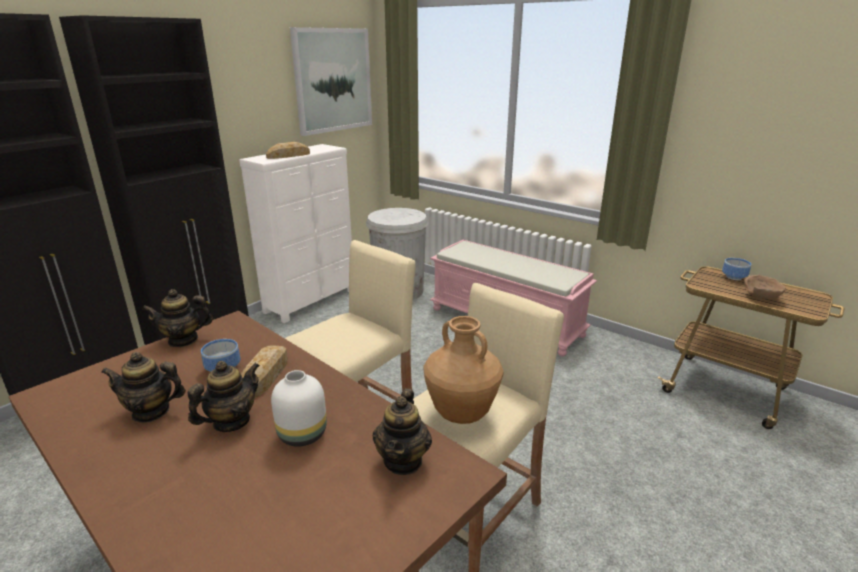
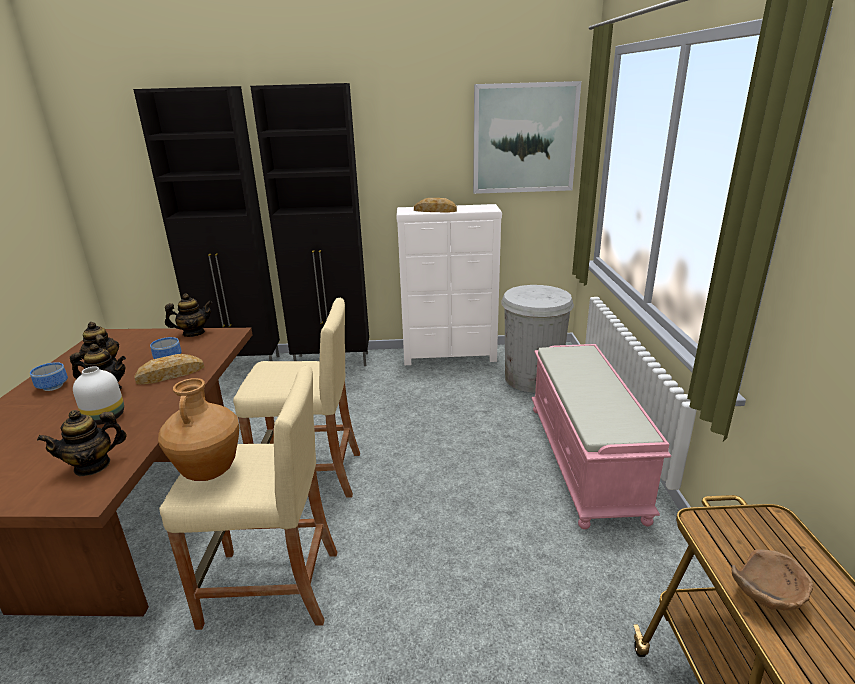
camera: 50 degrees right, 0 degrees up
teapot [142,289,213,347] -> teapot turned 120 degrees clockwise [165,293,212,337]
bowl [722,258,751,280] -> bowl moved to [30,362,68,391]

